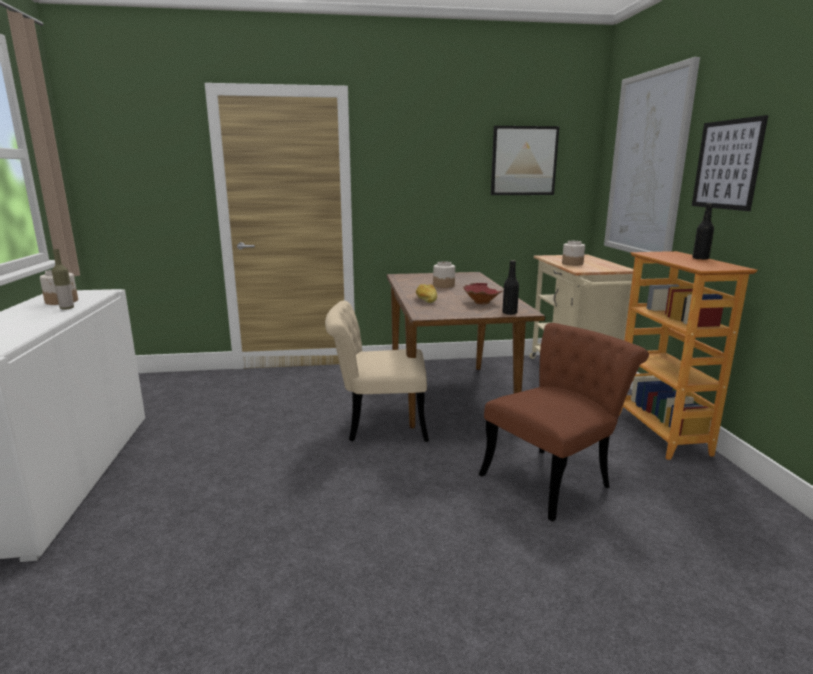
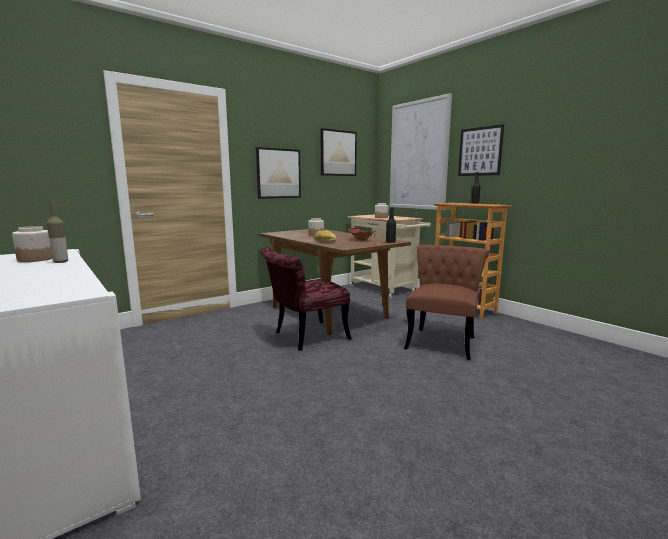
camera: 30 degrees left, 5 degrees down
beige chair [325,301,429,442] -> red chair [261,247,352,351]
none -> picture [256,147,301,199]

